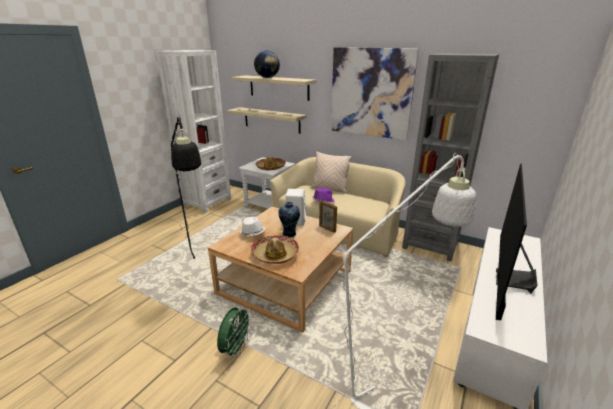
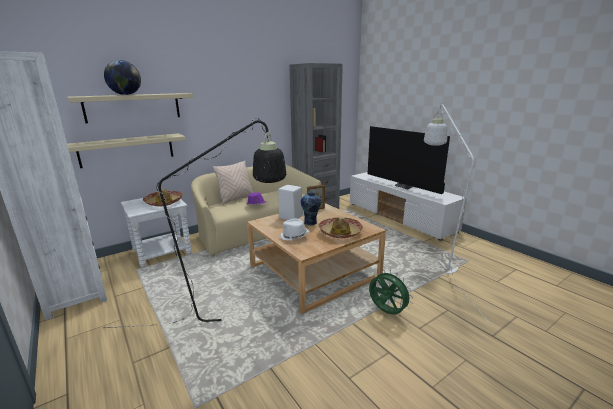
camera: 65 degrees left, 5 degrees down
picture [331,47,419,140] -> none

